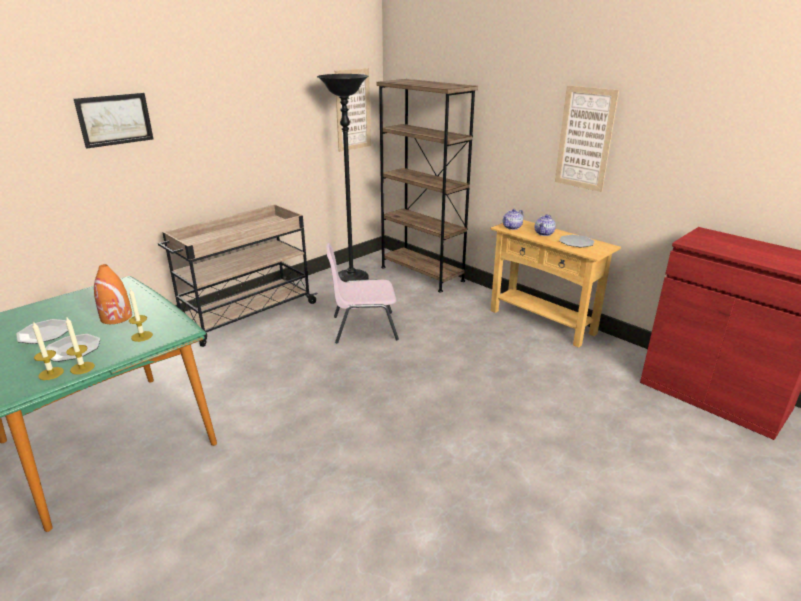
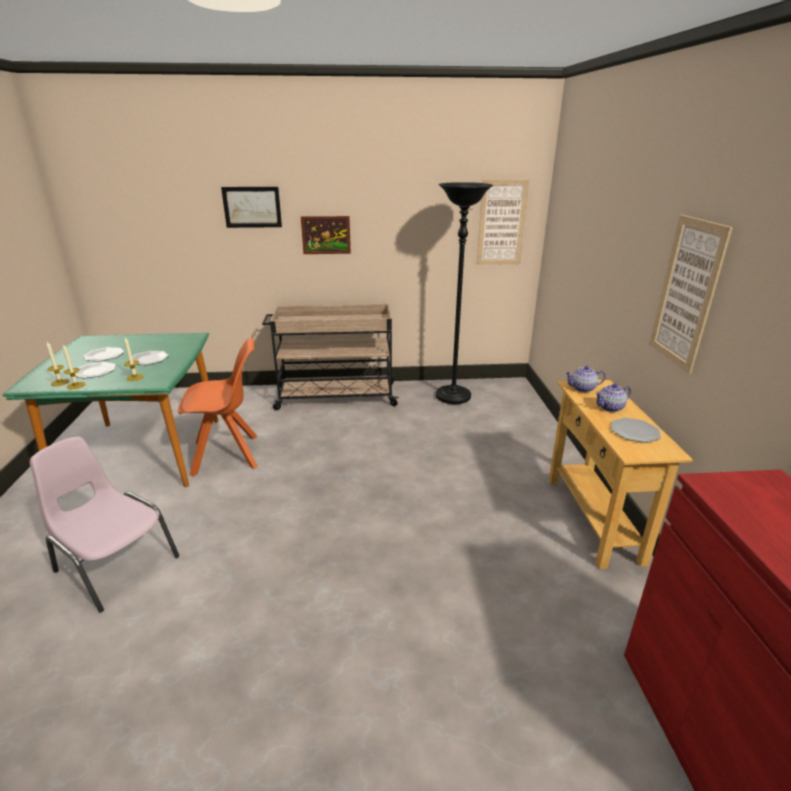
camera: 40 degrees right, 0 degrees up
orange vase [94,264,132,324] -> plate [128,351,169,365]
pink chair [326,243,399,343] -> pink chair moved to [30,437,179,613]
brown bookcase [376,79,478,292] -> none
none -> orange chair [178,338,258,476]
none -> picture [301,216,351,254]

